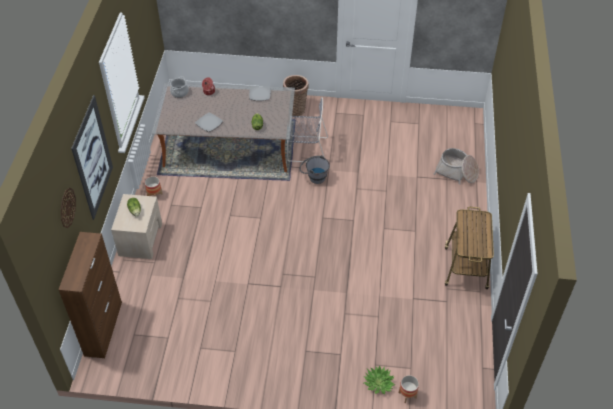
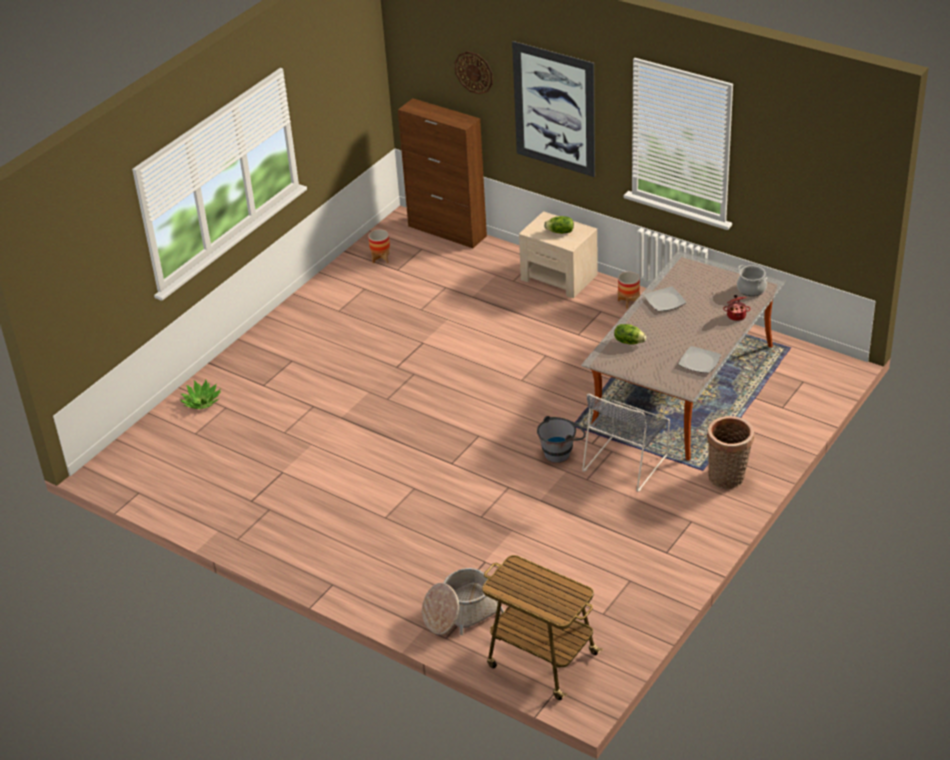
camera: 120 degrees right, 10 degrees down
planter [399,375,419,403] -> planter moved to [368,229,390,263]
cart [445,207,494,289] -> cart moved to [482,555,603,700]

